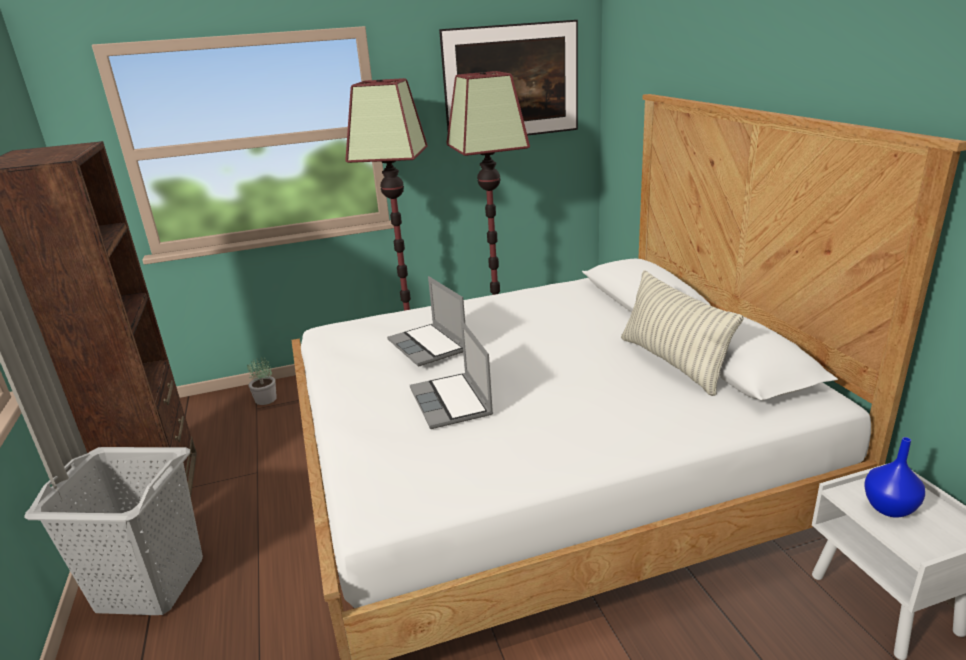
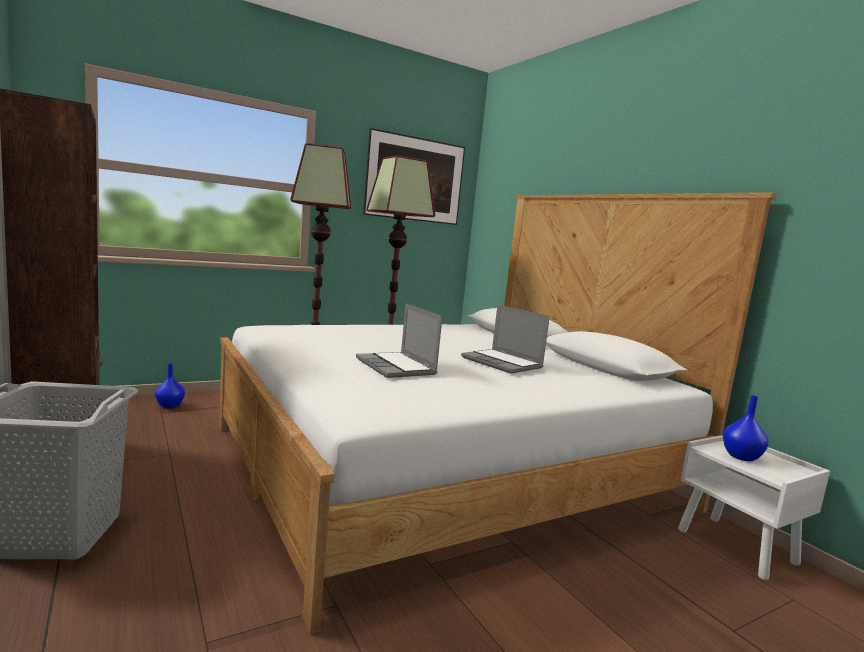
camera: 15 degrees left, 15 degrees down
potted plant [247,356,277,405] -> blue vase [155,363,185,408]
laptop [387,276,465,367] -> laptop moved to [461,305,550,374]
pillow [621,270,744,396] -> none

